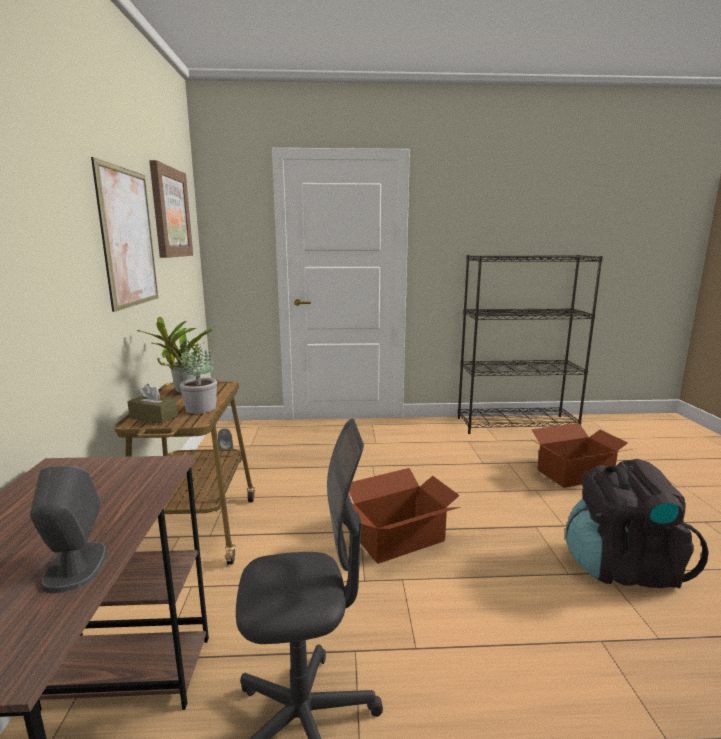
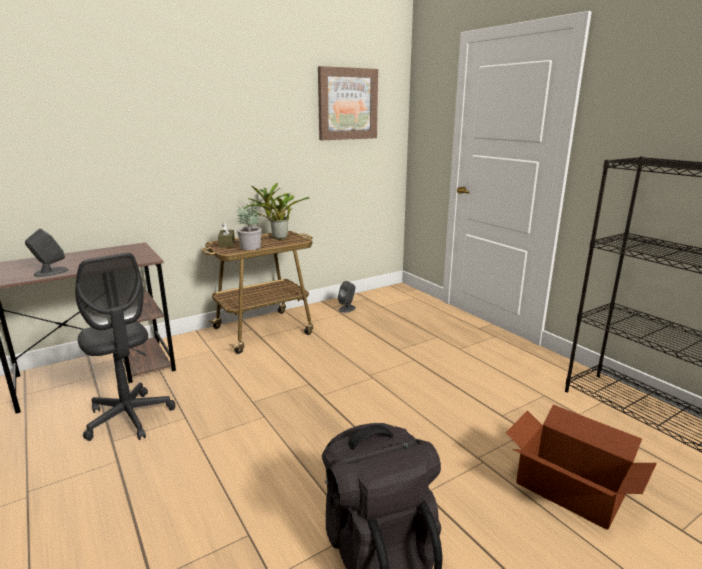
camera: 60 degrees right, 5 degrees up
picture [91,157,158,312] -> none
cardboard box [349,468,460,564] -> none

